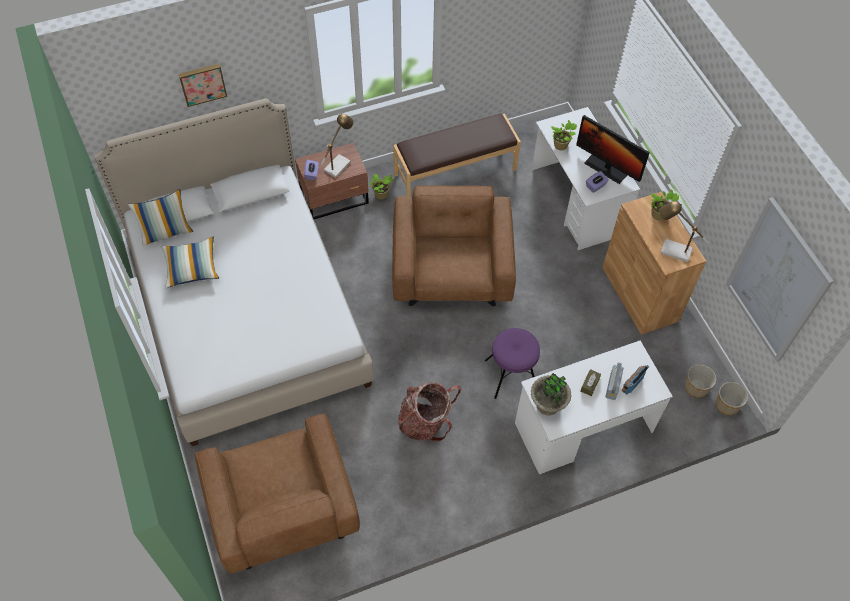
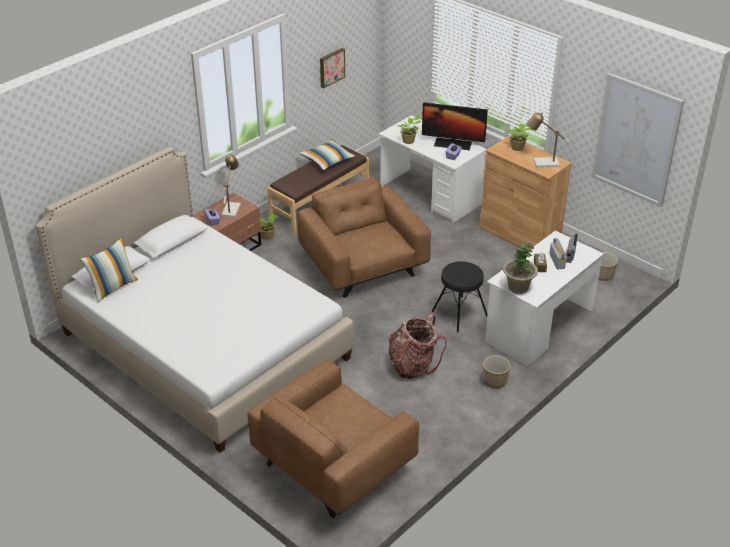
camera: 25 degrees left, 20 degrees down
pillow [161,237,219,288] -> pillow moved to [299,139,356,170]
picture [179,64,227,107] -> picture moved to [320,48,345,88]
brown armchair [194,413,360,574] -> brown armchair turned 90 degrees clockwise [247,359,419,518]
purple stool [485,328,540,399] -> black stool [432,261,487,332]
planter [715,382,748,415] -> planter moved to [483,355,511,388]

